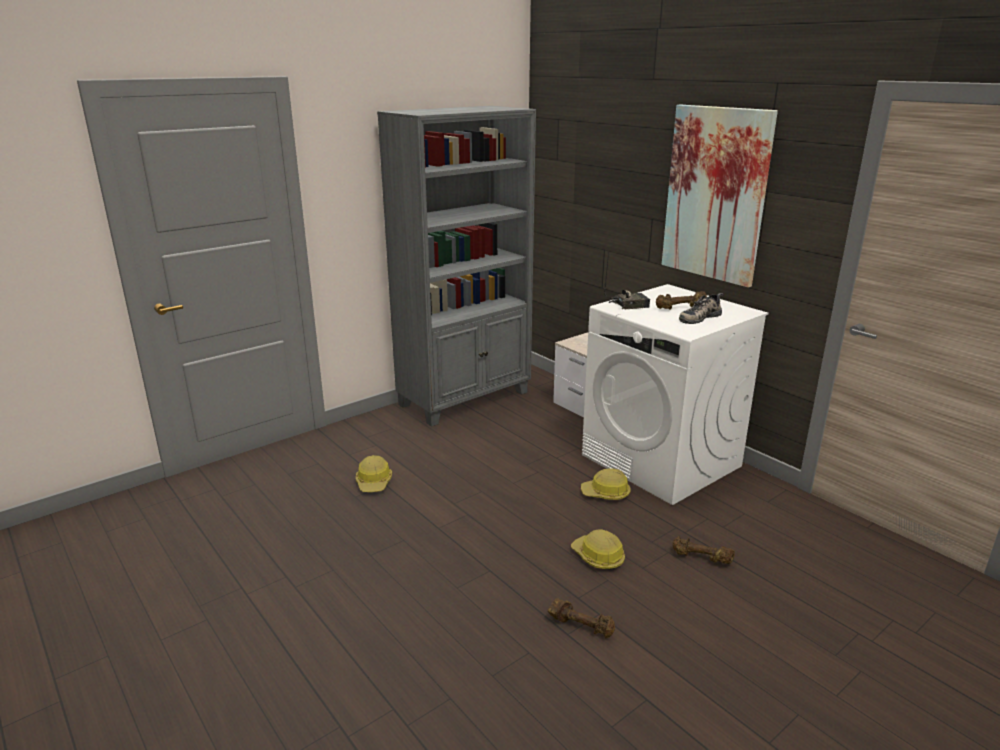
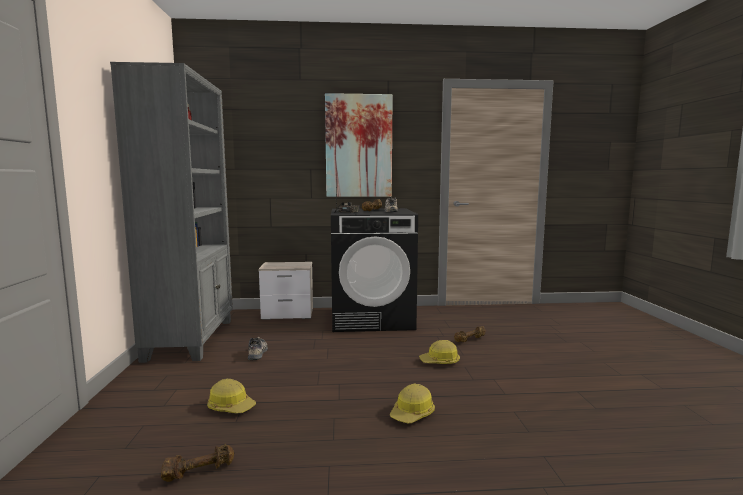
camera: 55 degrees left, 15 degrees down
brown dumbbell [548,598,615,639] -> brown dumbbell moved to [161,444,234,482]
hard hat [581,469,631,500] -> hard hat moved to [390,383,435,423]
white washing machine [582,284,768,505] -> black washing machine [331,208,418,332]
none -> shoe [248,337,268,360]

